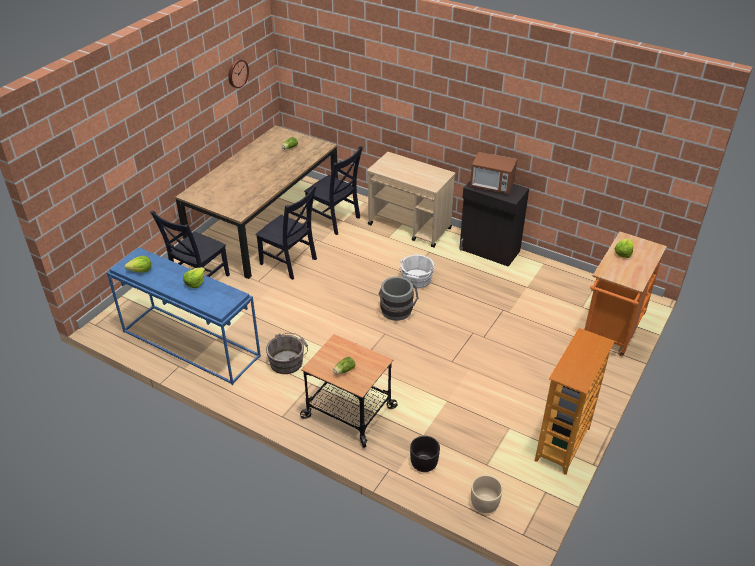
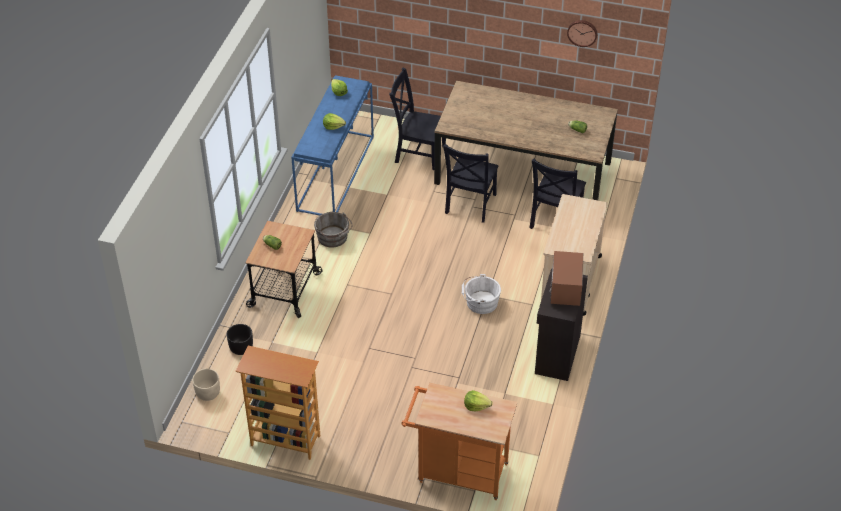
camera: 75 degrees right, 5 degrees up
grey bucket [379,276,418,321] -> none

